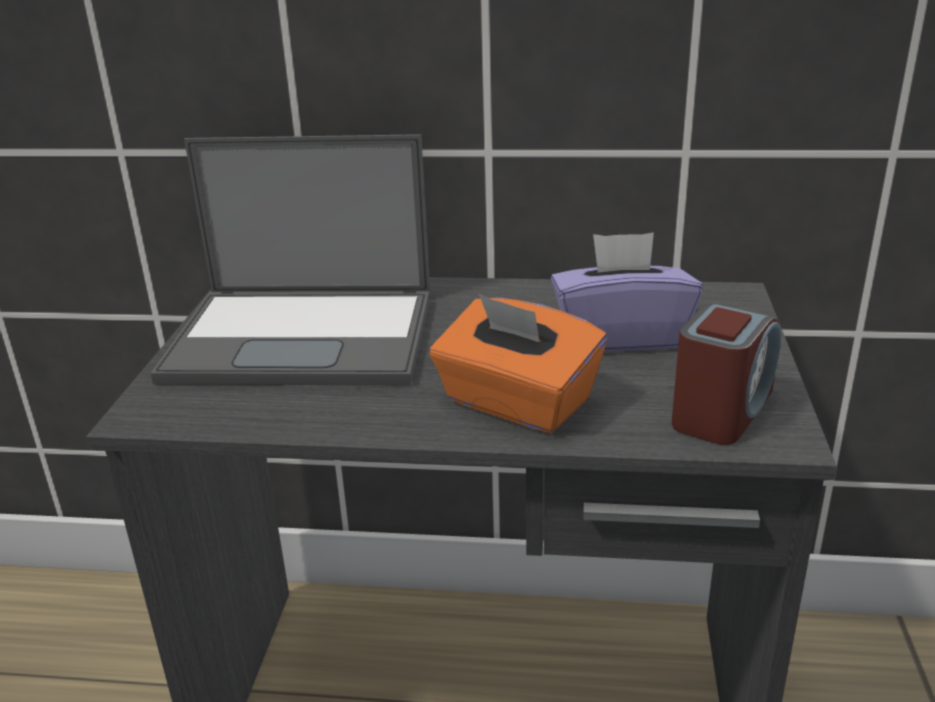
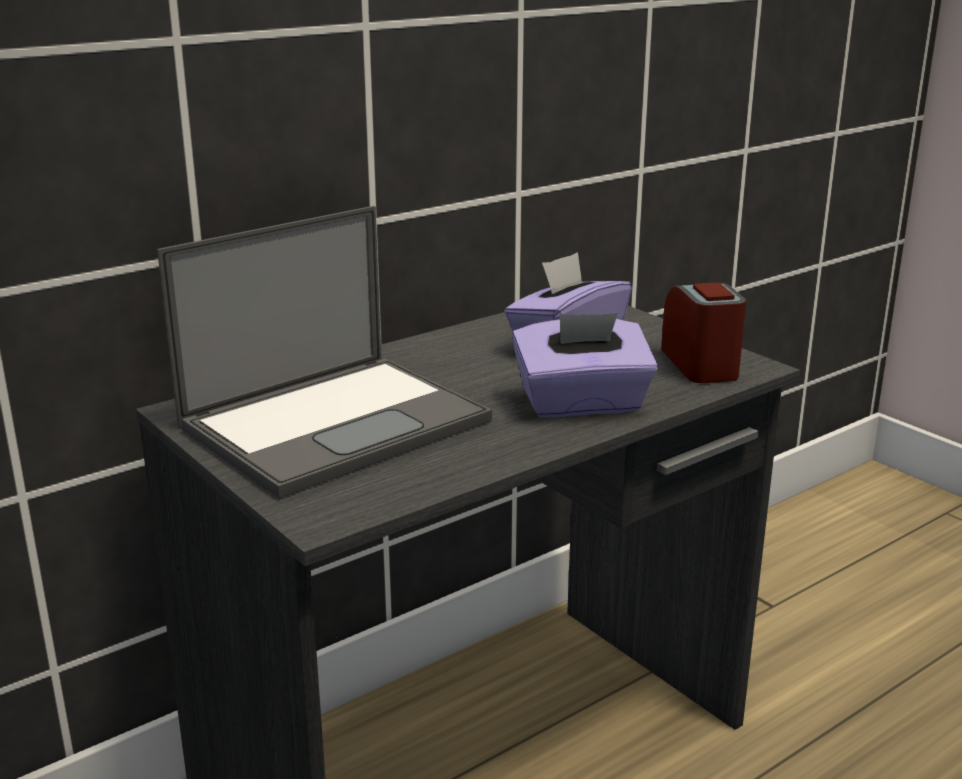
camera: 45 degrees left, 5 degrees down
orange tissue box [430,294,607,433] -> purple tissue box [512,313,658,418]

